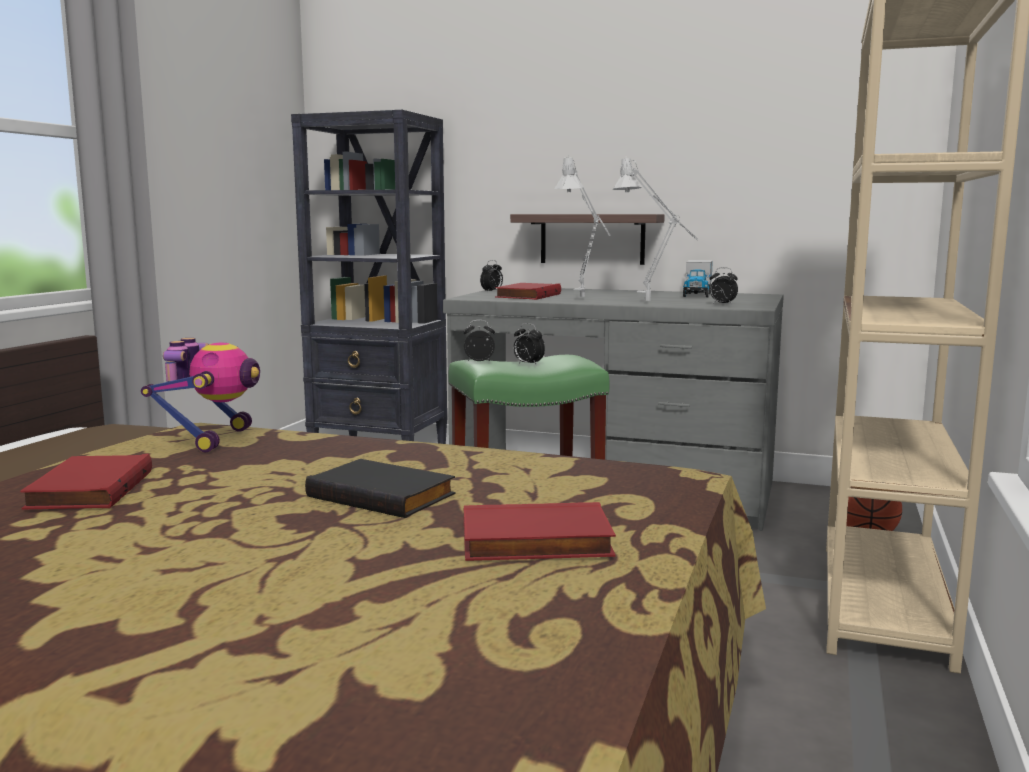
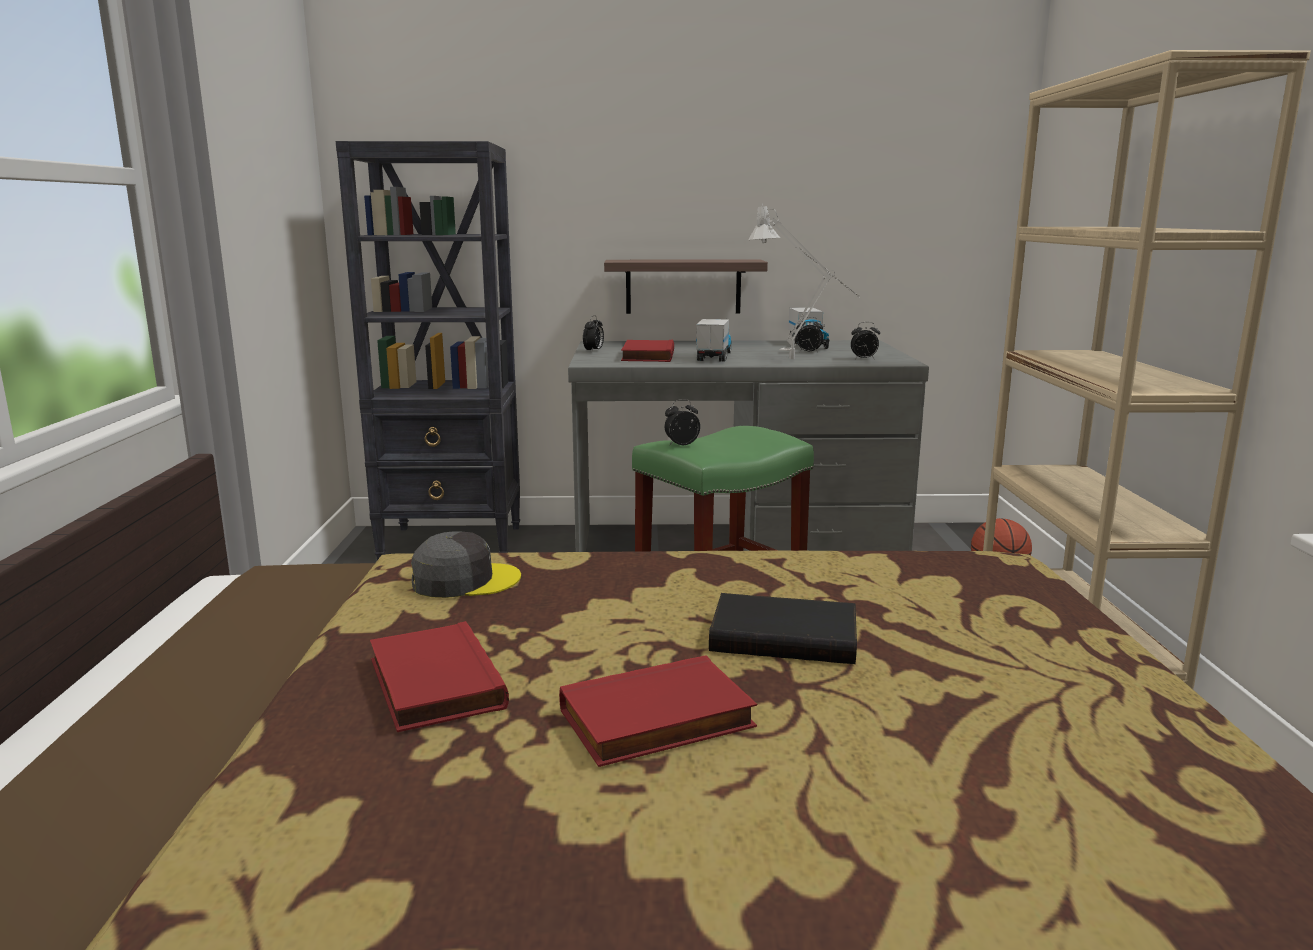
camera: 20 degrees left, 5 degrees up
toy robot [141,338,260,452] -> grey cap [411,531,521,598]
red book [464,502,616,561] -> red book moved to [559,655,757,767]
alarm clock [513,323,545,366] -> alarm clock moved to [796,317,823,353]
grey table lamp [555,157,610,297] -> toy truck [696,319,732,362]

